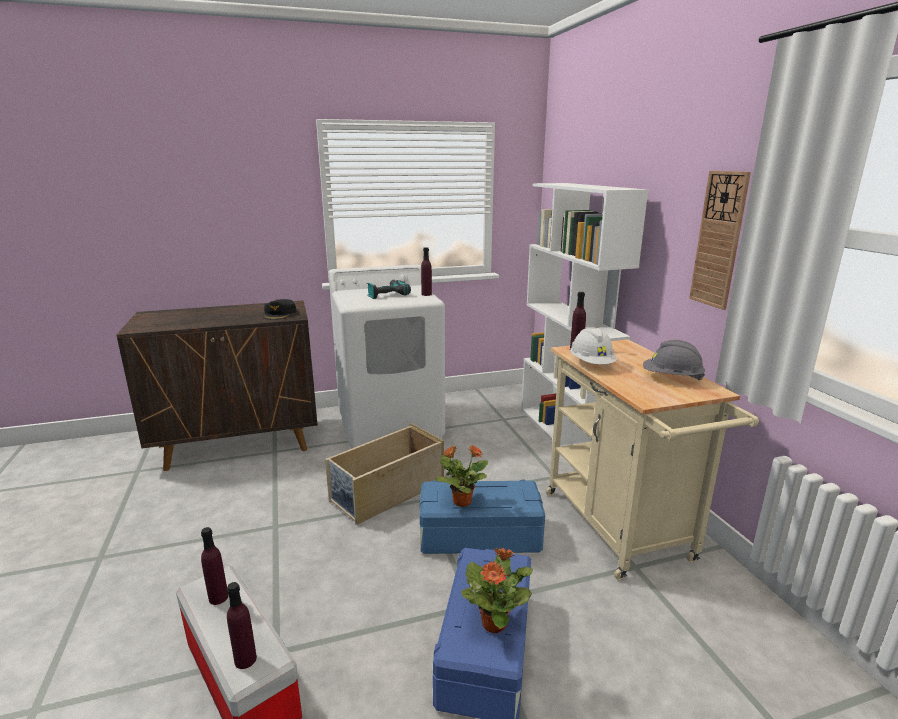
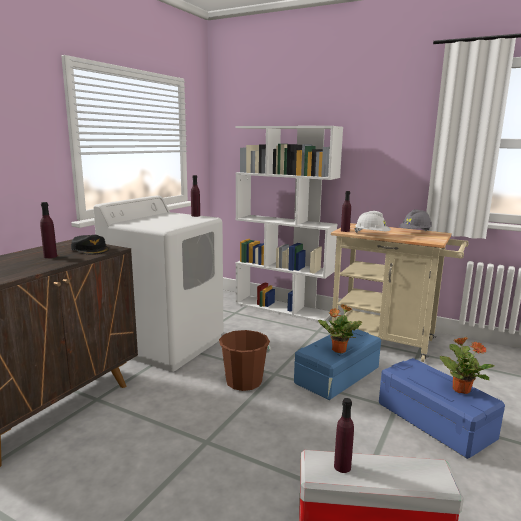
camera: 45 degrees left, 5 degrees down
purple bottle [227,582,257,669] -> purple bottle moved to [40,202,57,258]
beige storage box [325,423,444,525] -> brown bucket [219,330,271,391]
power drill [367,280,411,299] -> none
wall clock [689,171,751,310] -> none

